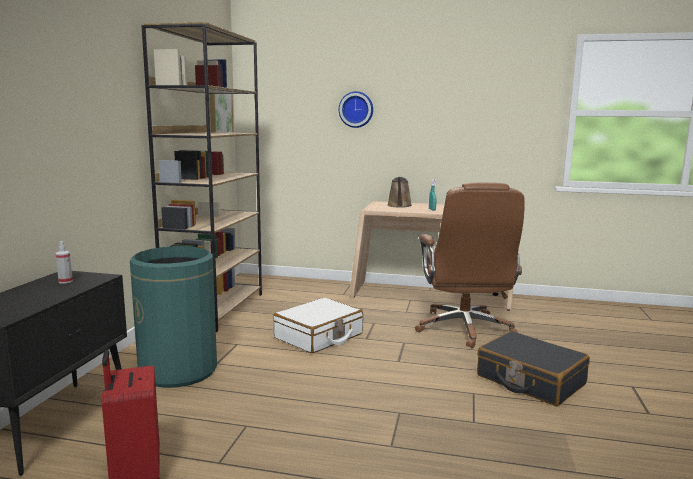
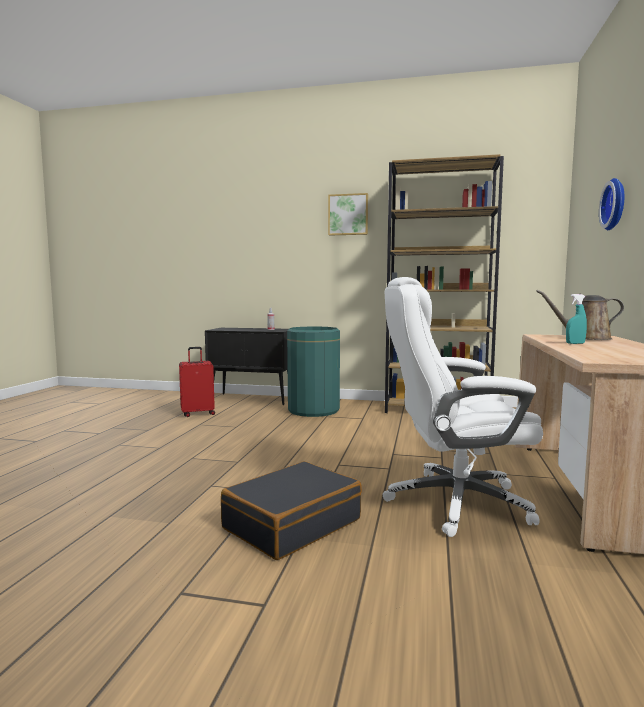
camera: 90 degrees right, 5 degrees down
picture [209,94,234,133] -> picture moved to [328,193,368,236]
white suitcase [273,298,363,353] -> none
brown office chair [415,182,525,348] -> white office chair [383,277,543,537]

